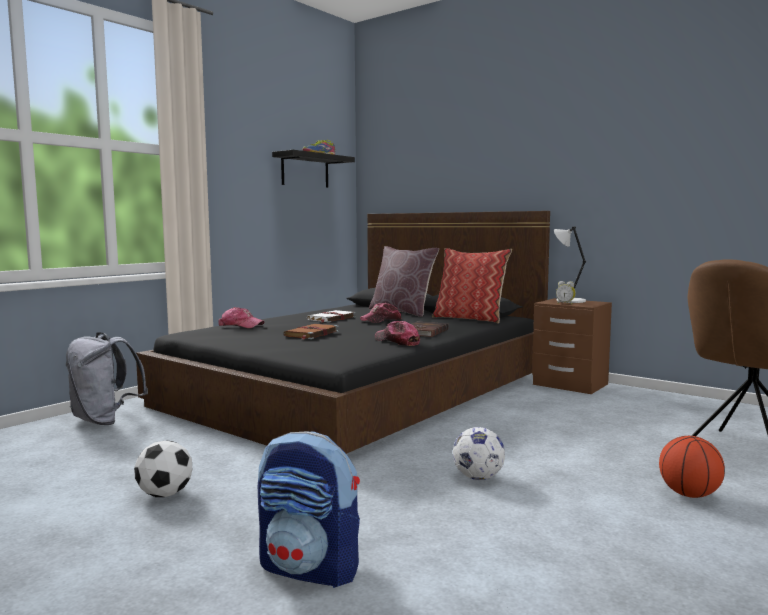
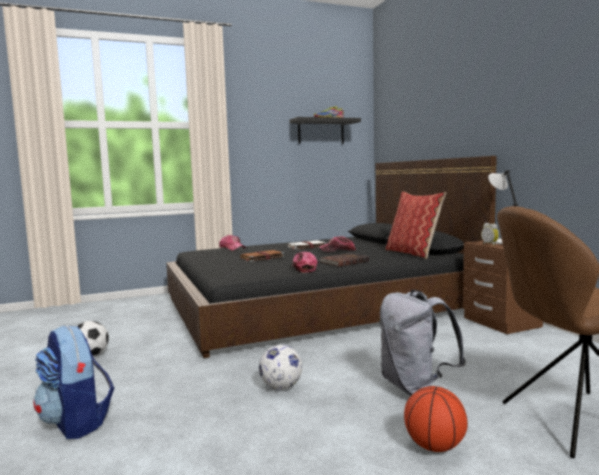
camera: 30 degrees right, 0 degrees up
grey backpack [66,332,148,425] -> grey backpack moved to [379,290,466,395]
brown pillow [369,246,439,317] -> none

